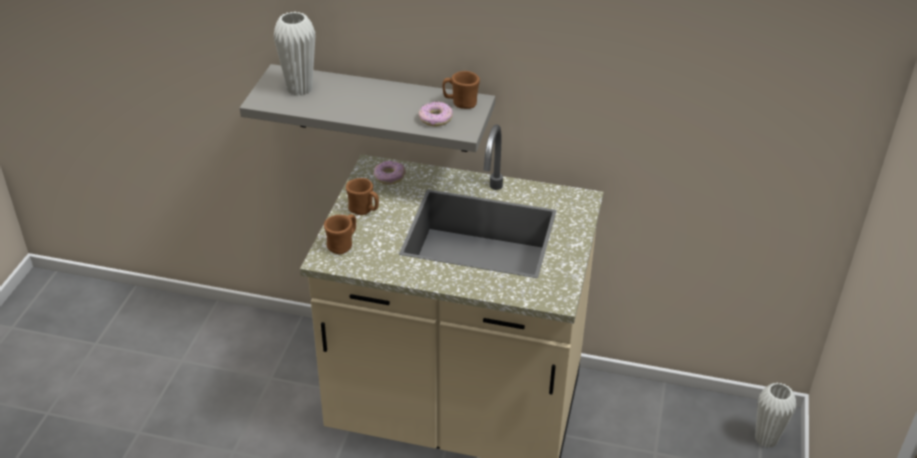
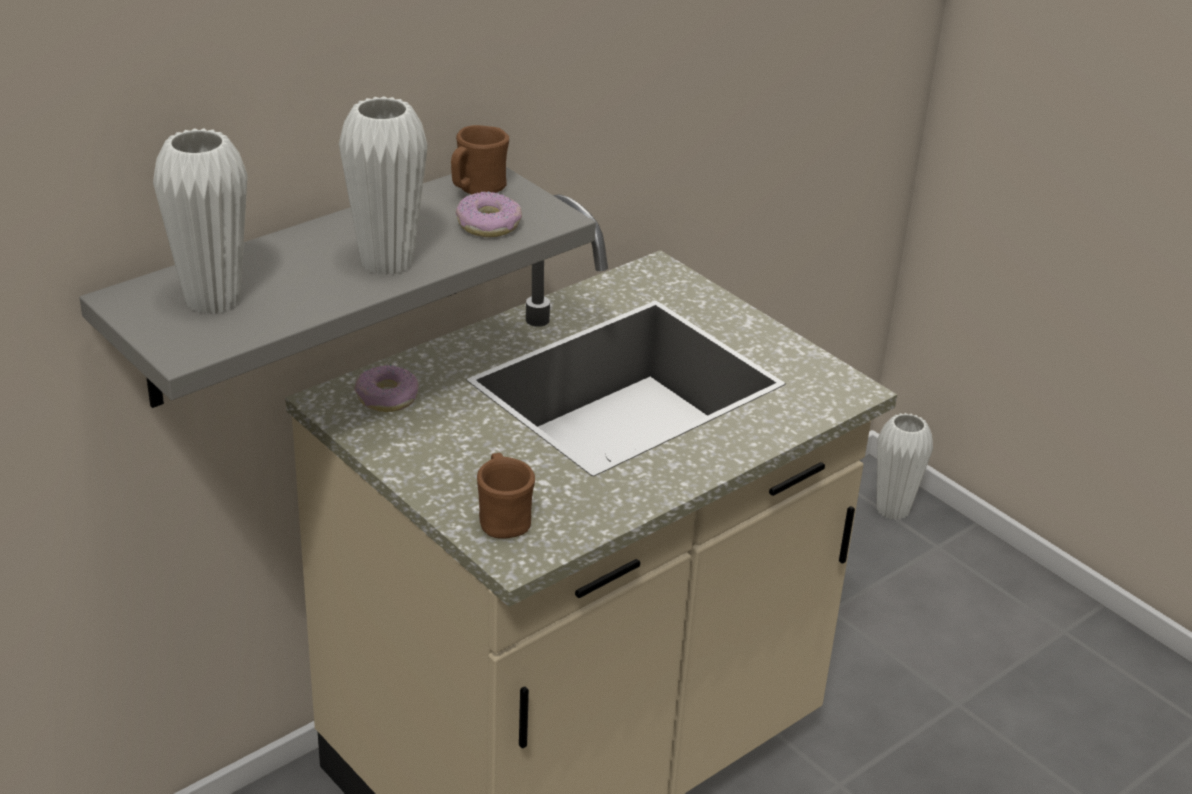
camera: 55 degrees left, 5 degrees down
brown mug [346,178,379,215] -> none
none -> white vase [339,96,428,275]

